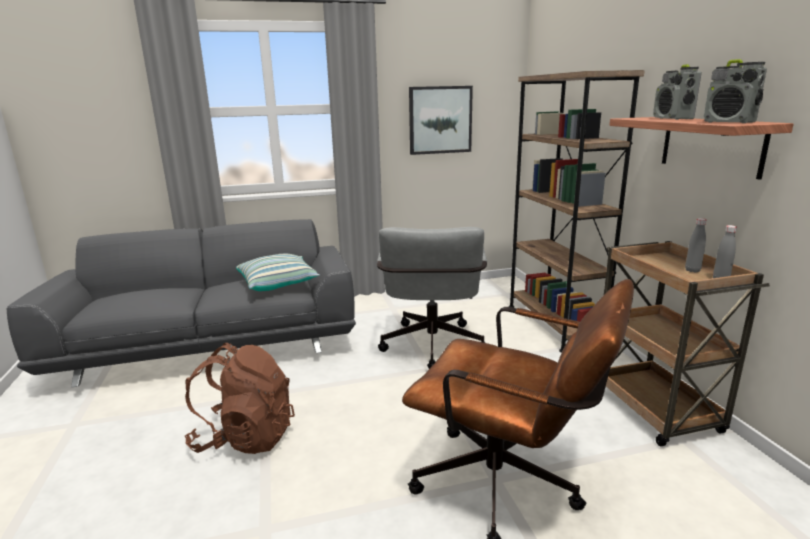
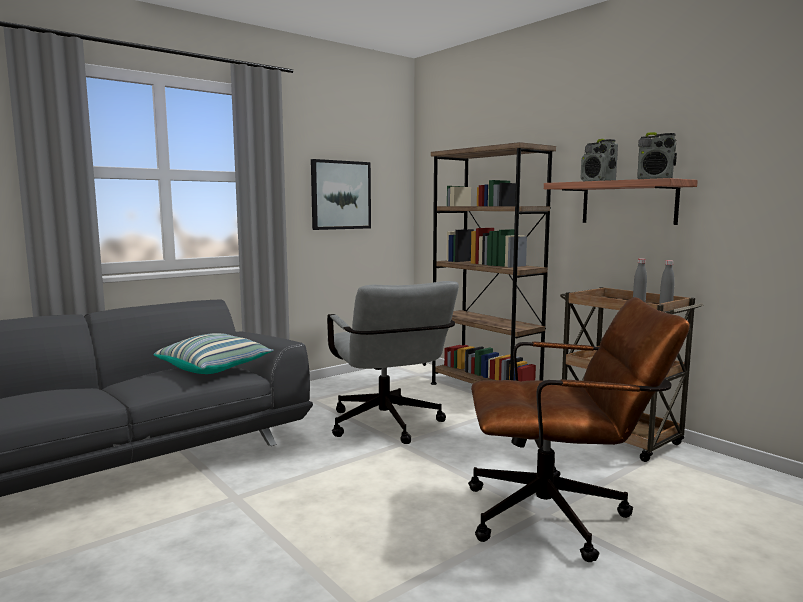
camera: 25 degrees left, 10 degrees down
brown backpack [185,343,295,454] -> none

